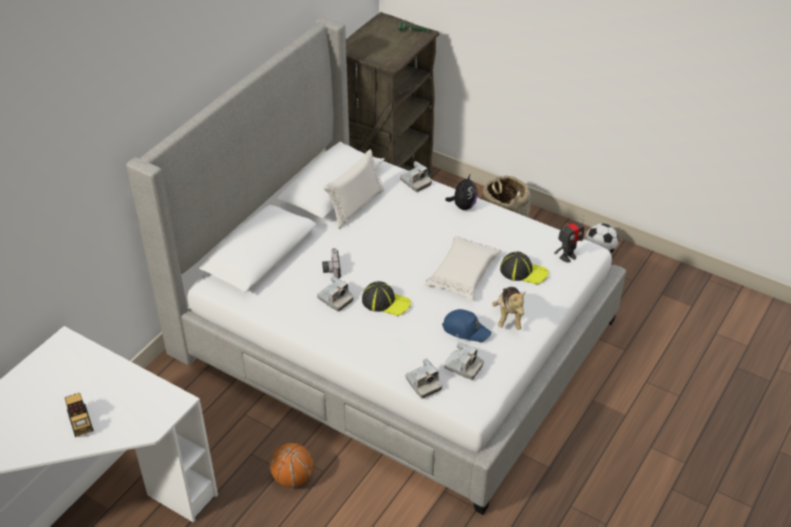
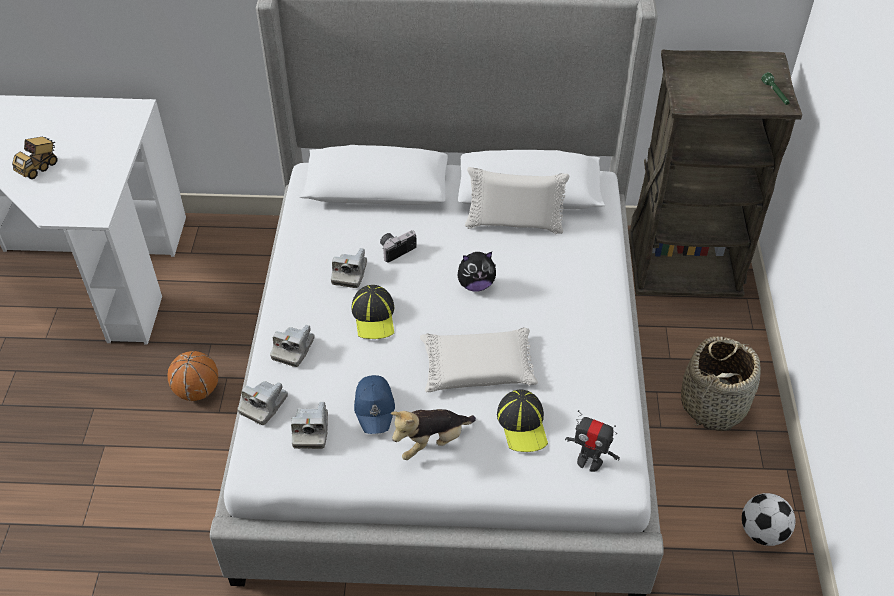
camera: 60 degrees right, 5 degrees up
camera [400,161,432,192] -> camera moved to [270,325,314,367]
plush toy [445,173,478,210] -> plush toy moved to [458,252,496,291]

